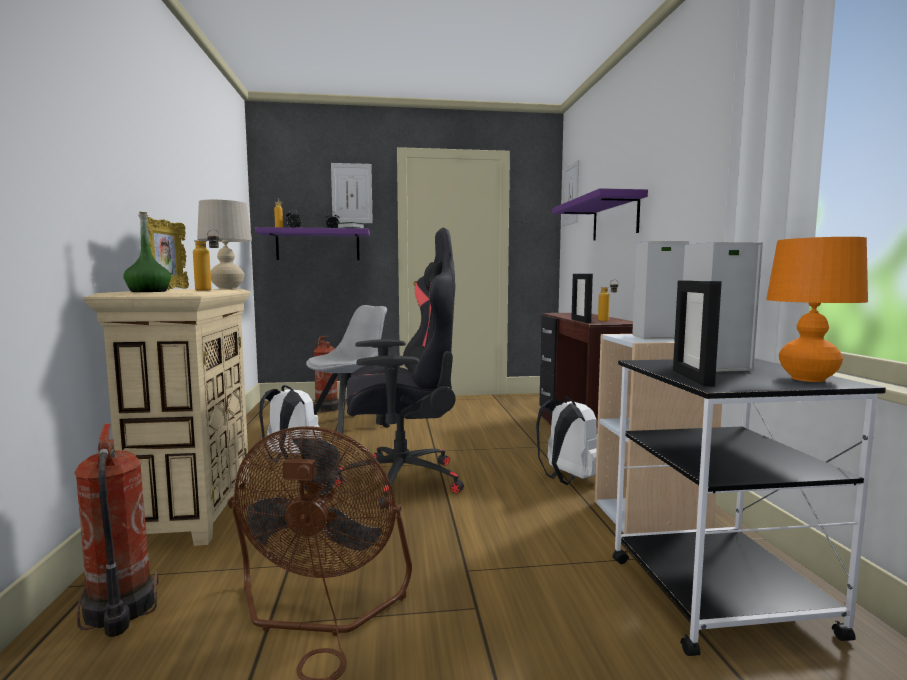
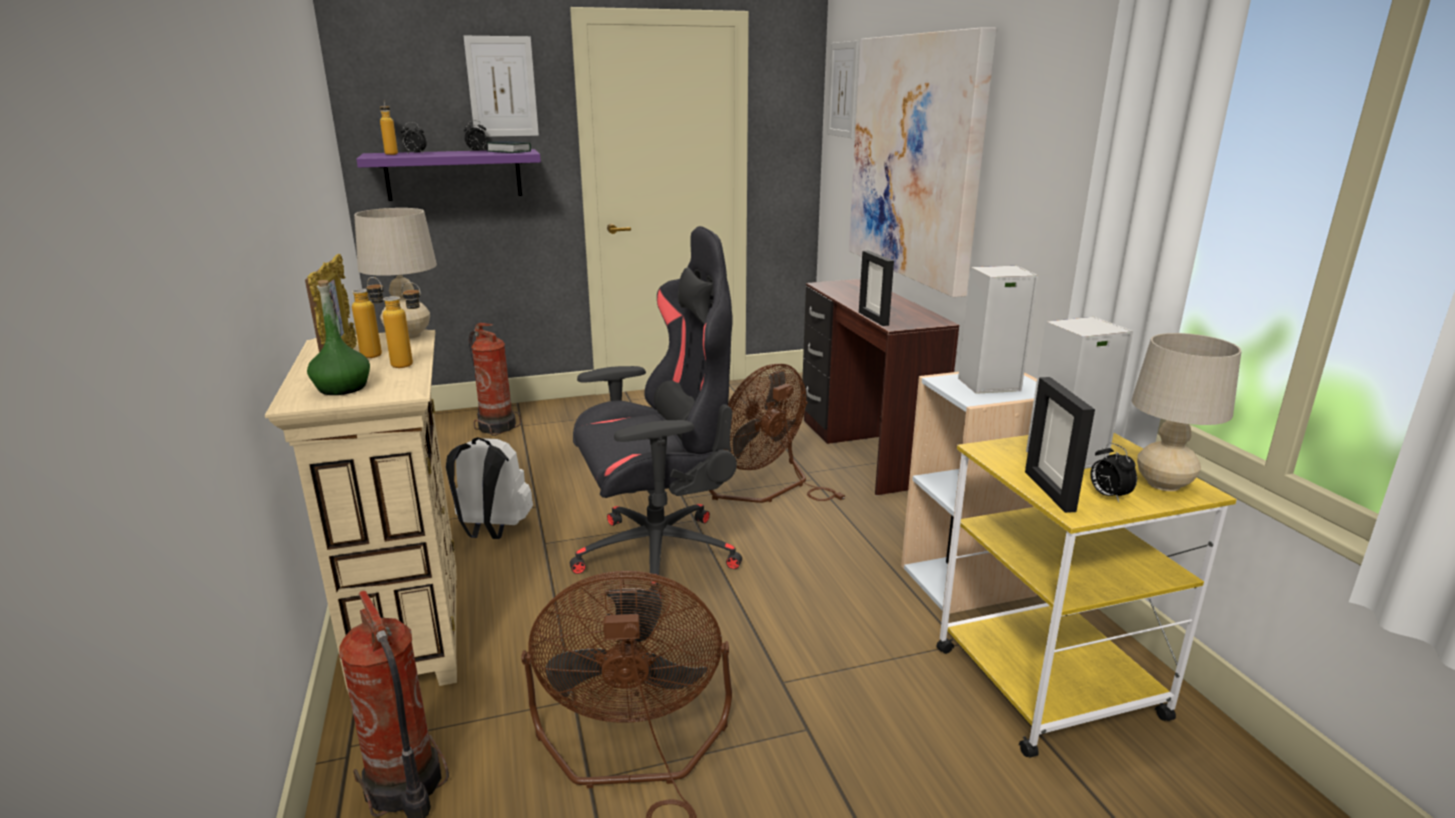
camera: 10 degrees left, 15 degrees up
grey chair [306,305,390,440] -> none
white backpack [536,396,597,485] -> none
purple shelf [552,188,648,241] -> picture [849,27,997,297]
bottle [598,280,619,322] -> bottle moved to [352,277,384,358]
black cart [613,358,886,656] -> yellow cart [936,433,1237,758]
orange table lamp [766,237,868,382] -> beige table lamp [1132,333,1241,491]
none -> brown fan [709,364,845,503]
none -> alarm clock [1090,443,1137,502]

